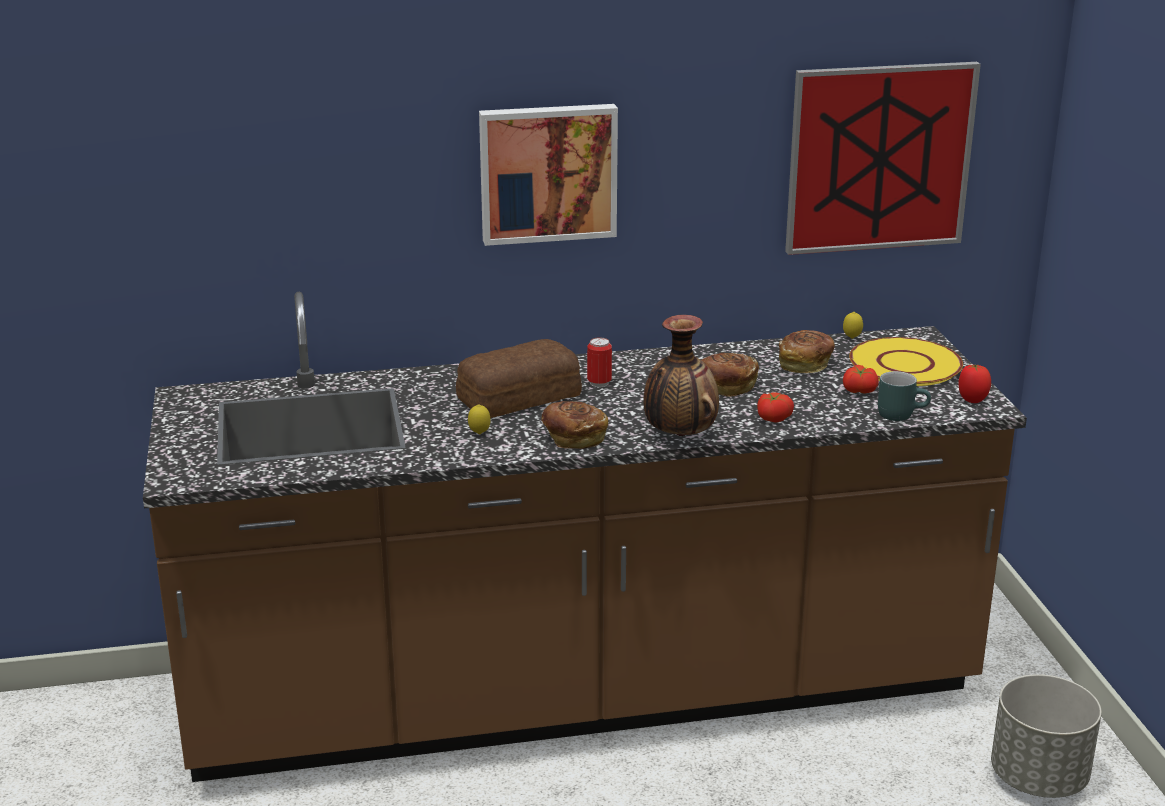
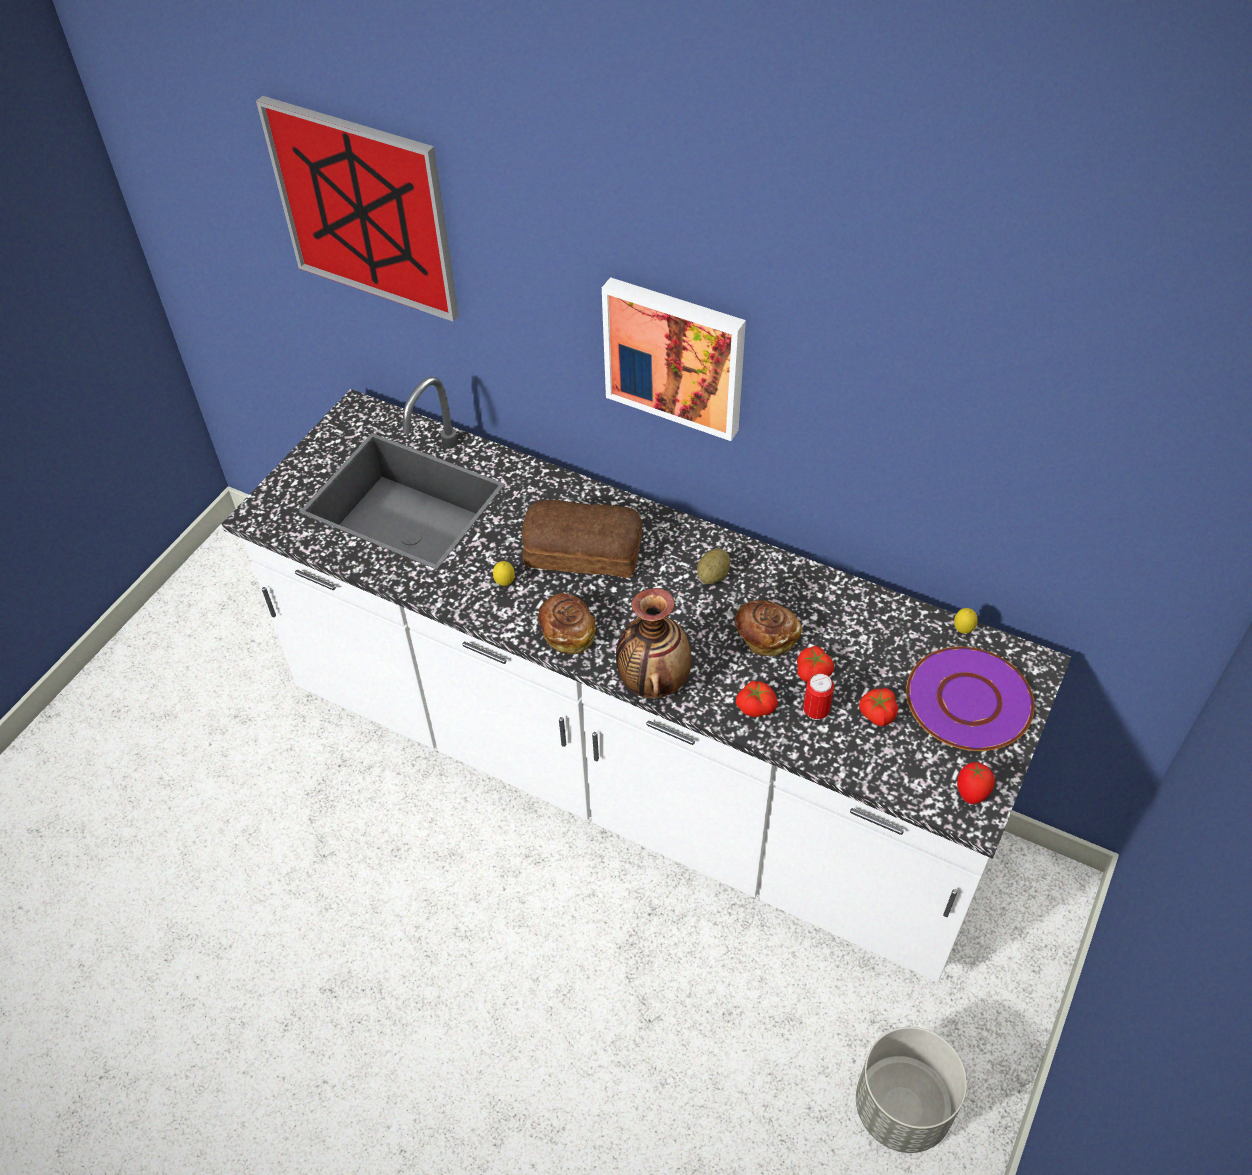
camera: 40 degrees right, 25 degrees up
brown counter [143,292,1027,782] -> white counter [222,377,1071,982]
can [587,337,612,387] -> can moved to [803,674,834,720]
bread [779,330,835,373] -> none
picture [785,62,981,255] -> picture moved to [256,96,459,322]
yellow plate [849,337,963,386] -> purple plate [906,647,1035,751]
turquoise mug [878,371,931,421] -> none
none -> potato [697,549,730,584]
none -> tomato [797,646,834,682]

